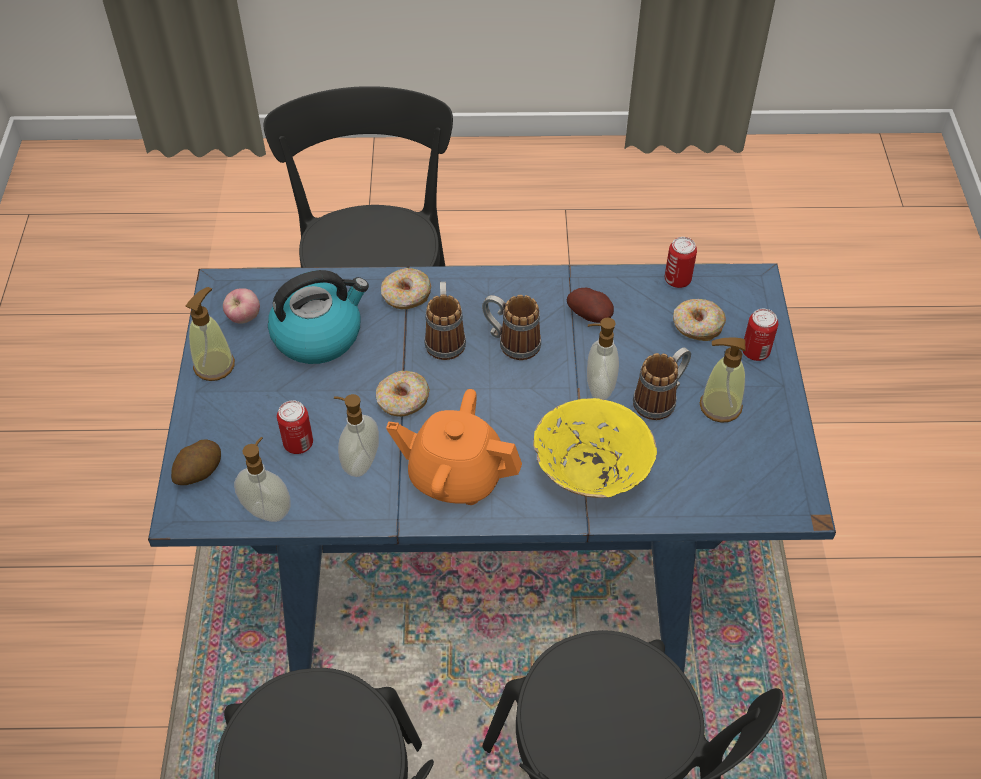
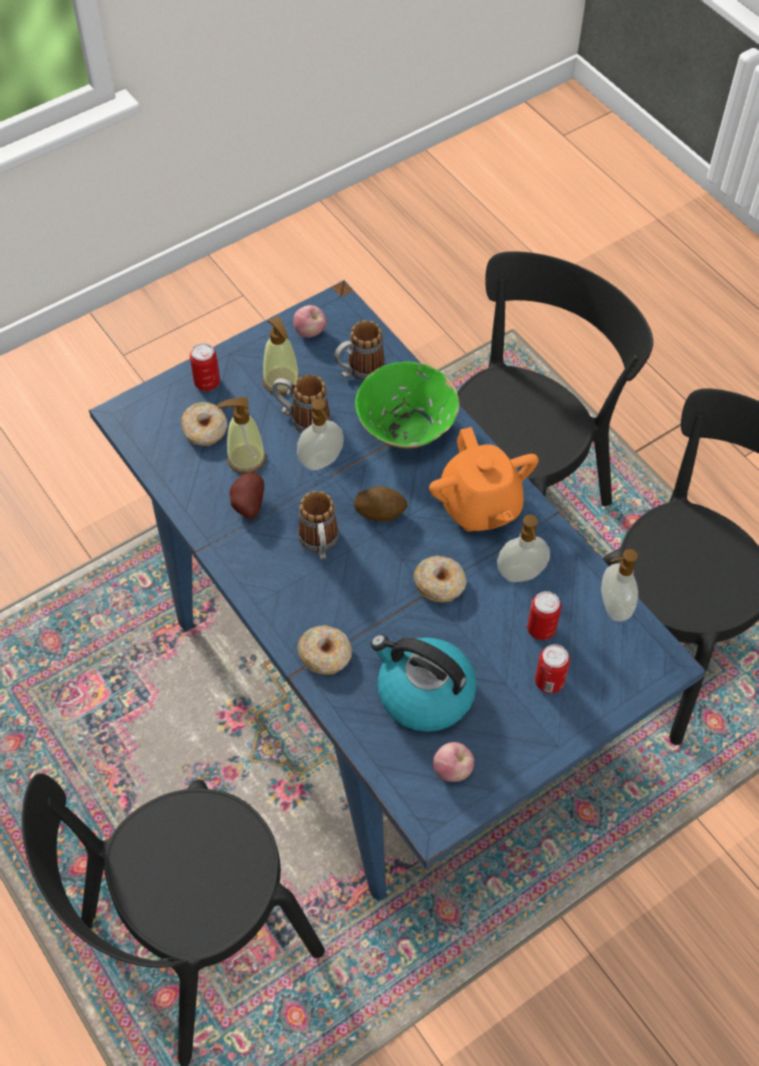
camera: 125 degrees left, 5 degrees up
potato [171,440,221,485] -> potato moved to [354,486,408,522]
soap dispenser [186,287,235,381] -> soap dispenser moved to [218,397,266,474]
mug [425,282,466,360] -> mug moved to [334,320,385,380]
yellow bowl [533,398,657,498] -> green bowl [355,362,459,448]
can [665,237,697,288] -> can moved to [535,645,570,693]
none -> apple [293,305,327,337]

